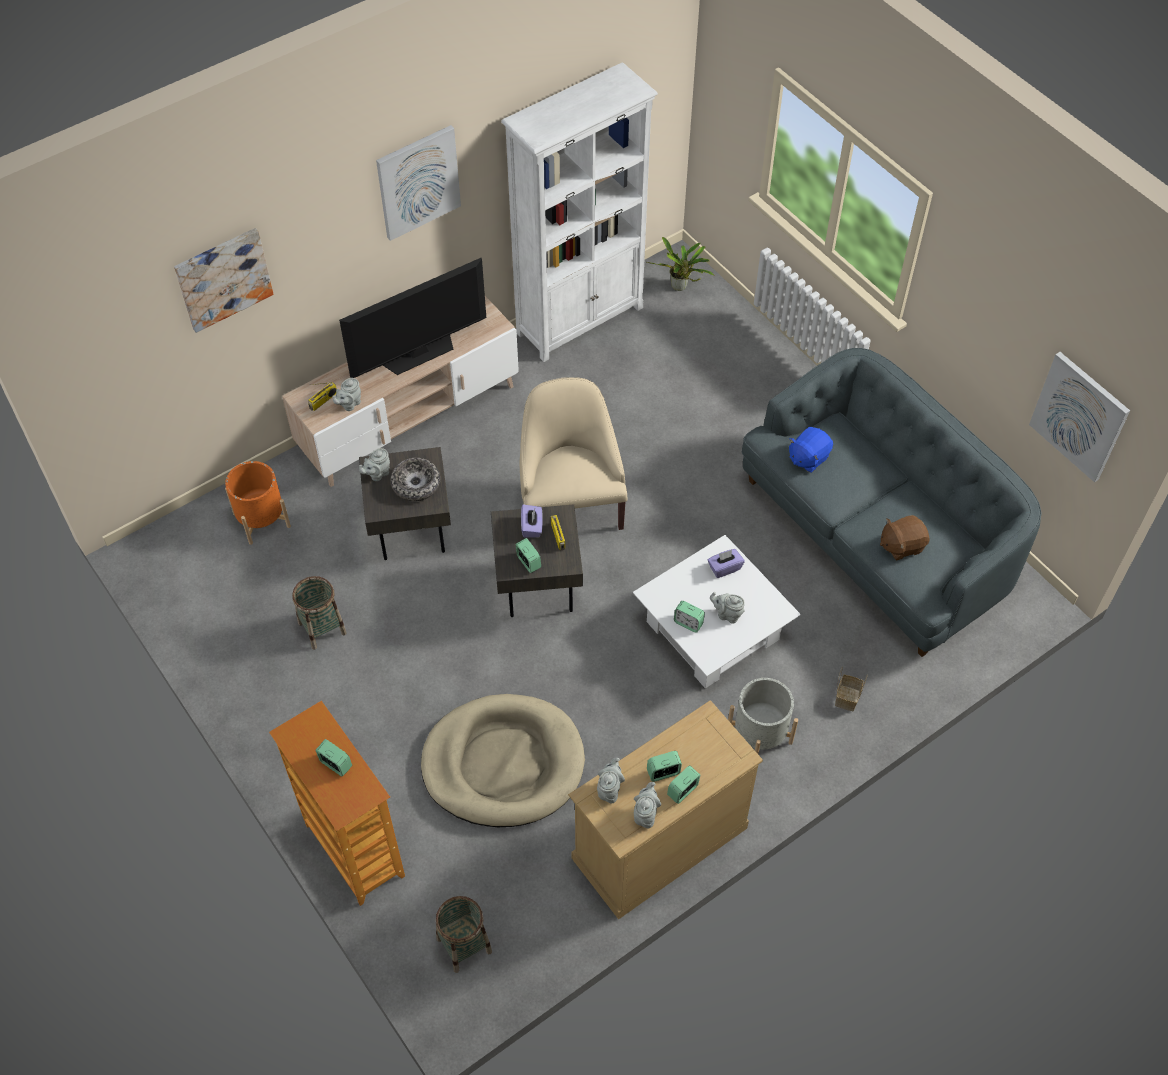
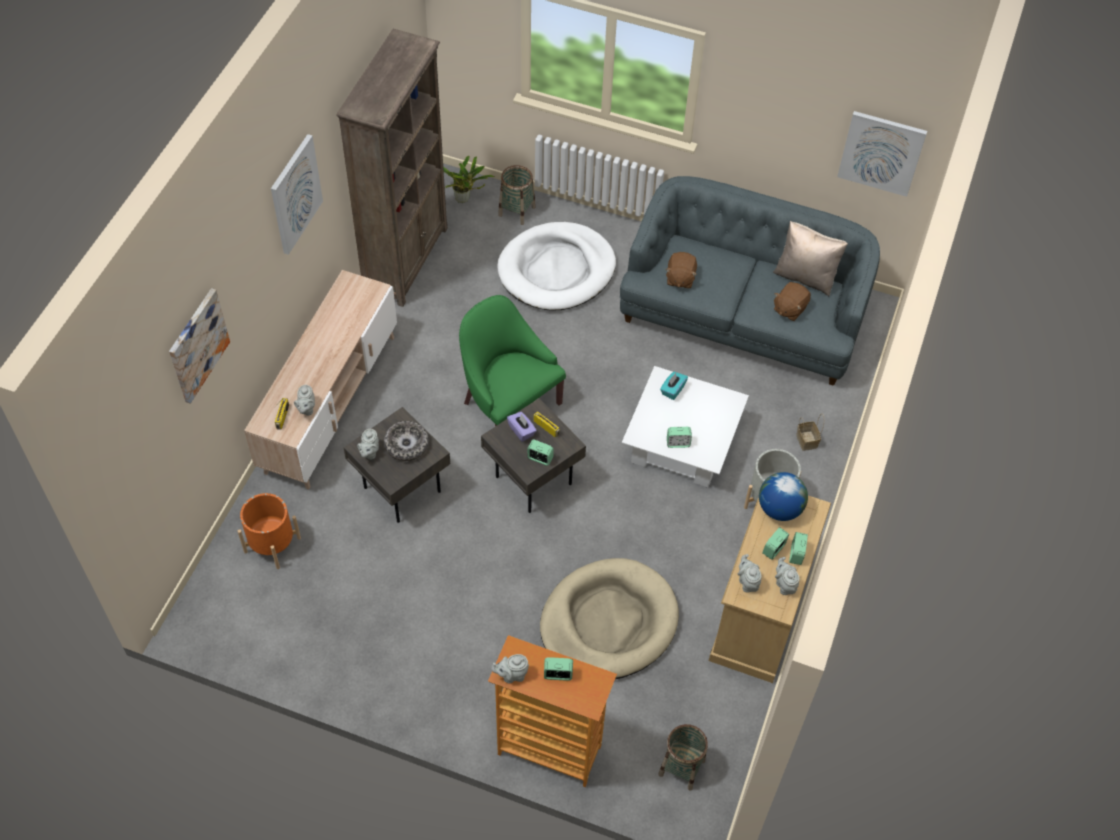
camera: 35 degrees left, 0 degrees up
basket [292,576,347,650] -> basket moved to [498,165,536,225]
television [339,258,486,378] -> none
white bookcase [501,62,658,362] -> brown bookcase [336,29,448,307]
beige armchair [520,377,627,530] -> green armchair [459,295,566,426]
purple tissue box [708,549,745,578] -> turquoise tissue box [660,372,688,400]
grey teapot [710,592,745,624] -> grey teapot moved to [491,654,529,683]
blue plush toy [789,427,833,473] -> brown plush toy [665,252,697,288]
none -> white dog bed [497,222,616,311]
none -> globe [759,472,808,521]
none -> beige pillow [773,221,848,296]

